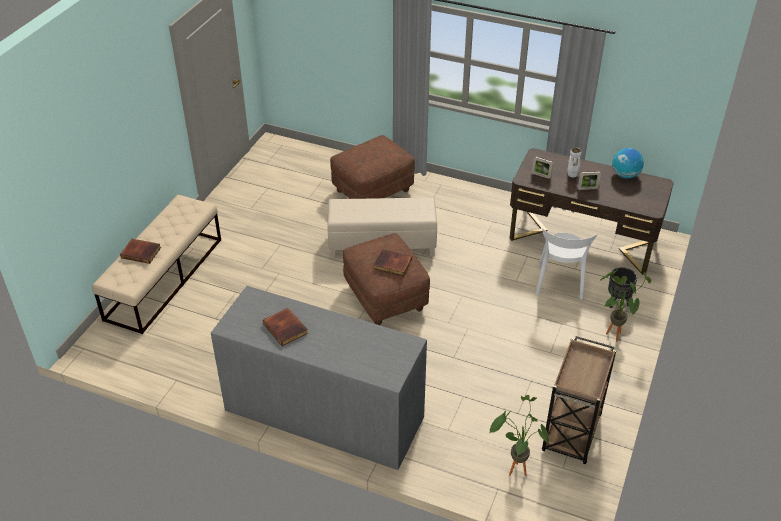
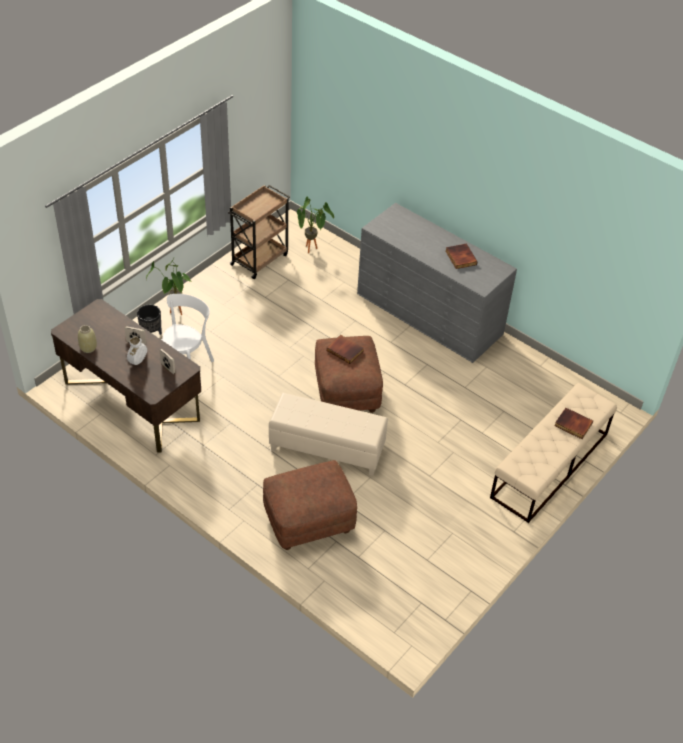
camera: 165 degrees left, 5 degrees up
globe [612,148,644,179] -> beige vase [78,325,97,353]

